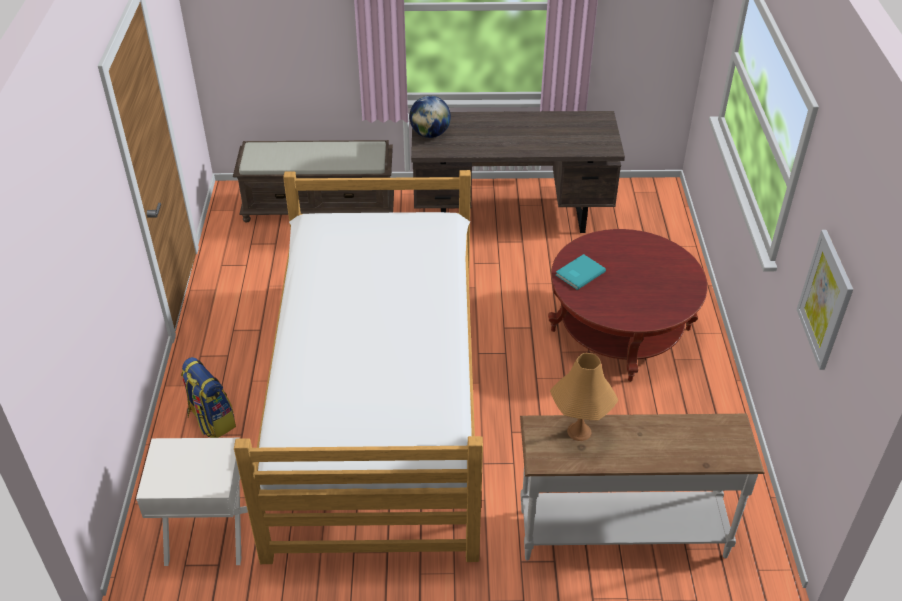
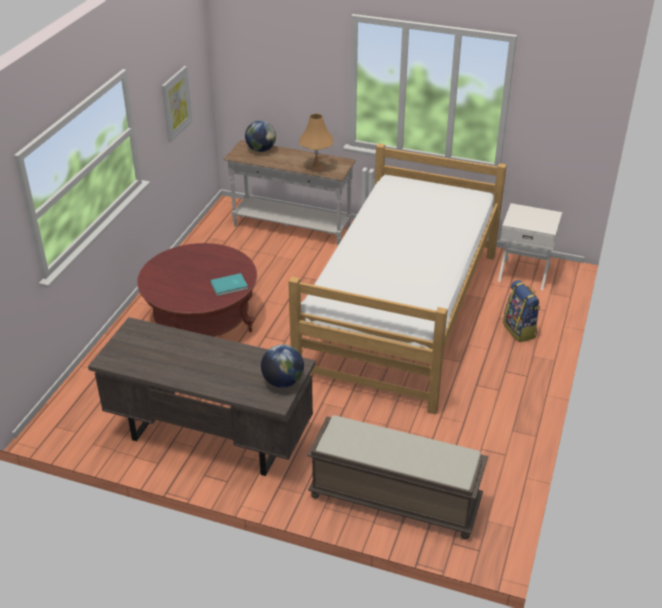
camera: 160 degrees left, 5 degrees down
none -> globe [245,121,276,152]

